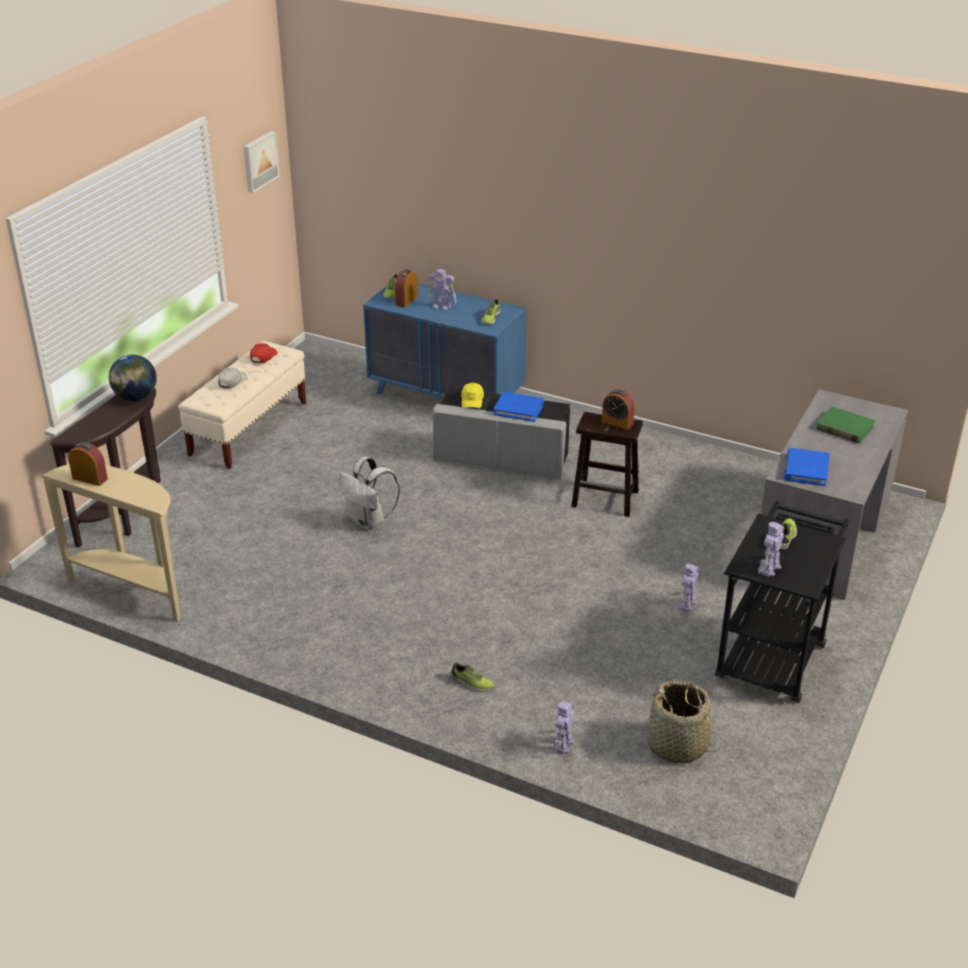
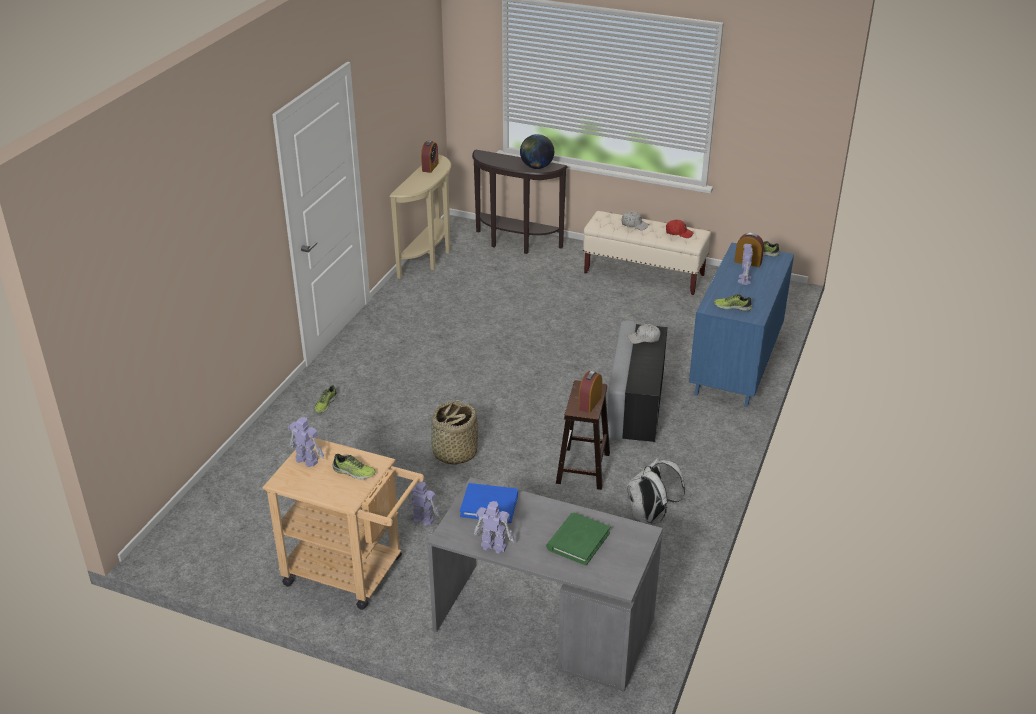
camera: 85 degrees right, 0 degrees up
picture [243,131,280,193] -> none
white backpack [339,457,400,530] -> white backpack moved to [627,458,685,524]
yellow cap [461,383,484,408] -> white cap [628,324,660,344]
blue book [493,392,544,422] -> none
toy robot [552,702,575,755] -> toy robot moved to [474,501,514,554]
basket [645,681,720,764] -> basket moved to [431,400,478,465]
black cart [715,500,849,703] -> beige cart [262,438,424,610]

